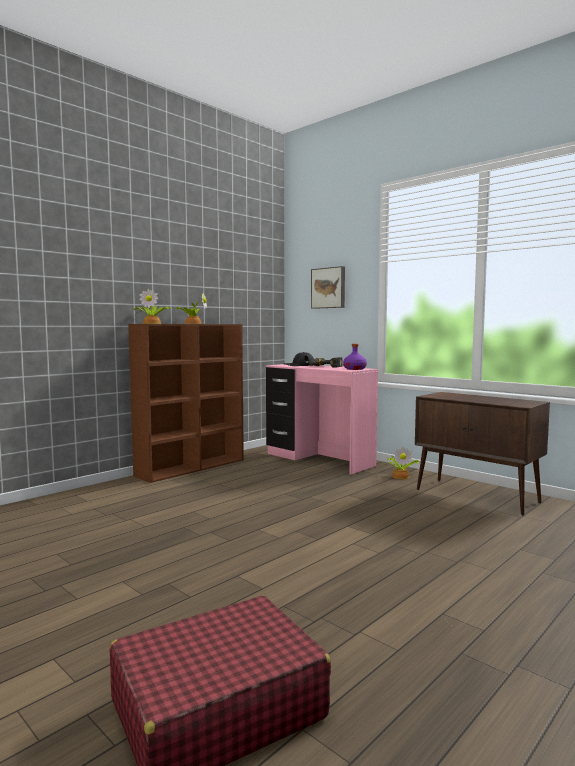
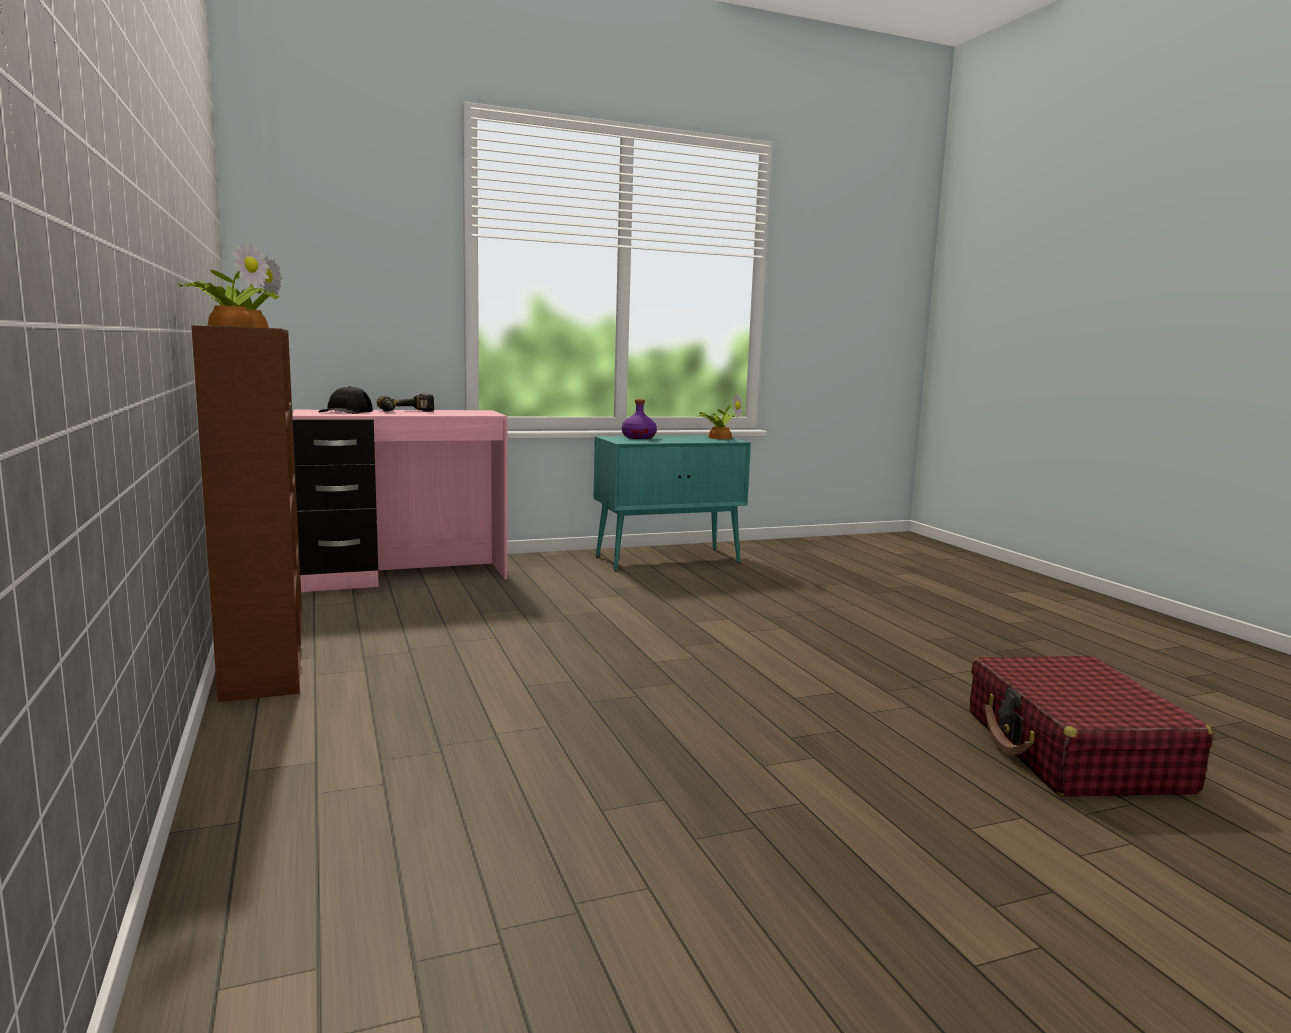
camera: 65 degrees left, 5 degrees up
picture [311,266,345,309] -> none
purple bottle [343,344,367,370] -> purple bottle moved to [622,399,657,439]
potted plant [385,447,420,479] -> potted plant moved to [696,392,743,439]
brown cabinet [415,392,550,515] -> turquoise cabinet [594,435,751,571]

